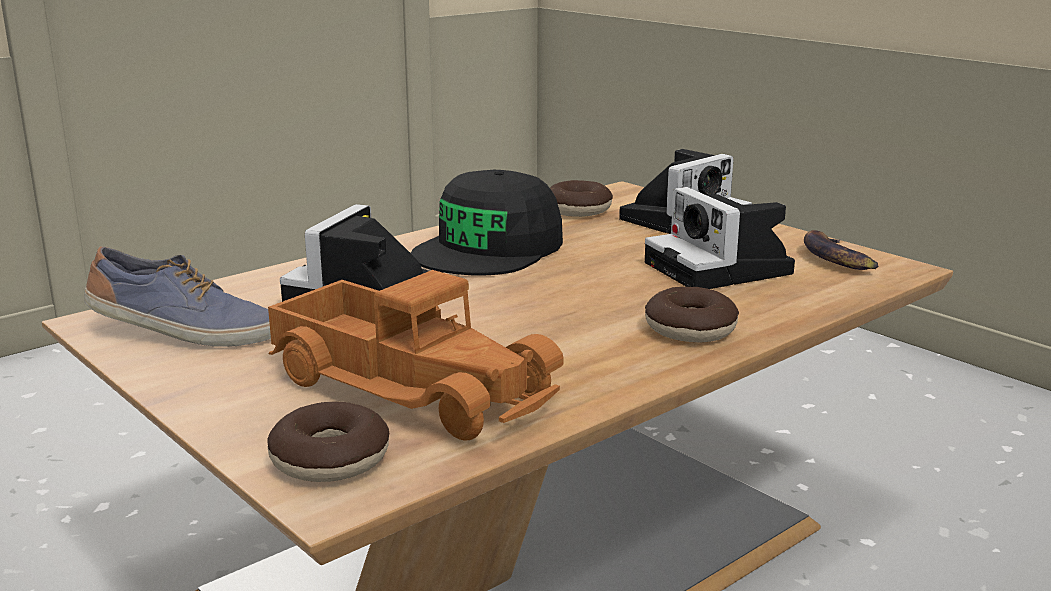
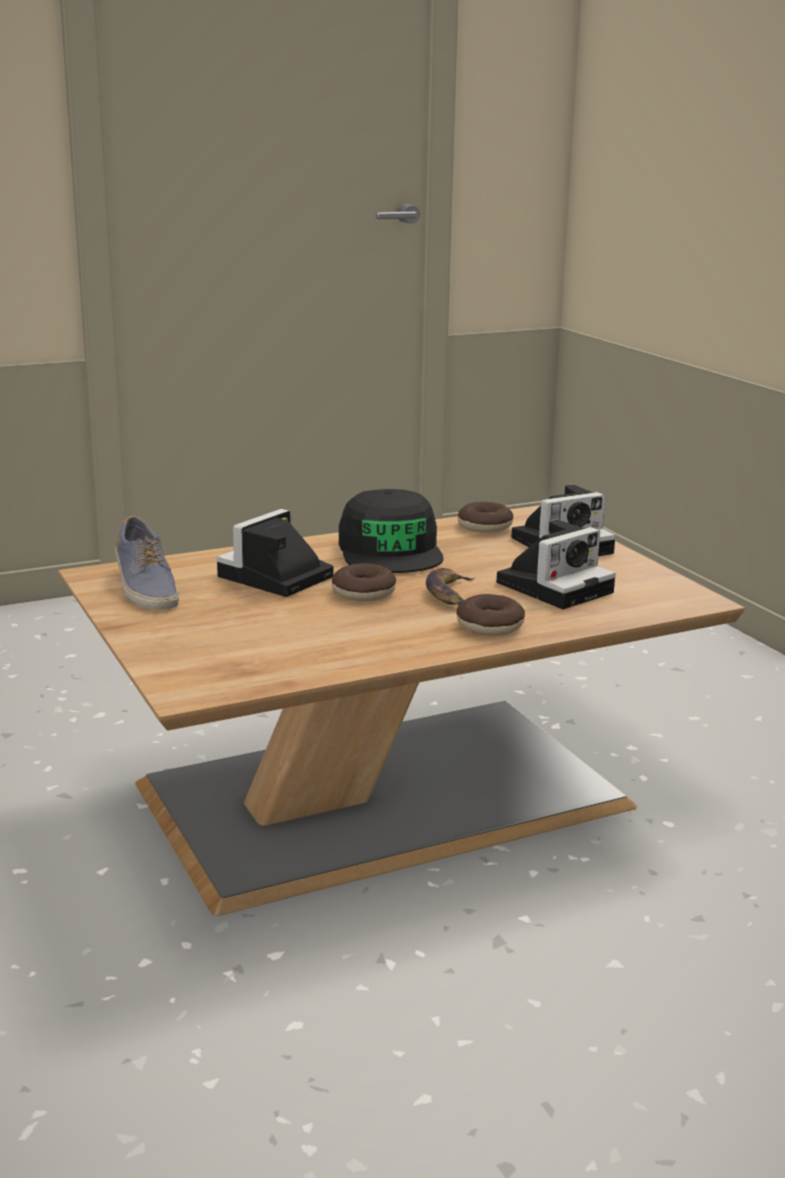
camera: 15 degrees right, 0 degrees up
shoe [84,247,271,347] -> shoe turned 45 degrees clockwise [115,516,179,610]
donut [267,402,389,482] -> donut moved to [332,563,396,601]
toy truck [268,270,564,441] -> none
black cap [411,170,563,275] -> black cap turned 60 degrees counterclockwise [339,489,443,573]
camera [645,187,795,289] -> camera turned 120 degrees counterclockwise [496,519,616,609]
banana [804,230,879,270] -> banana moved to [426,568,474,605]

